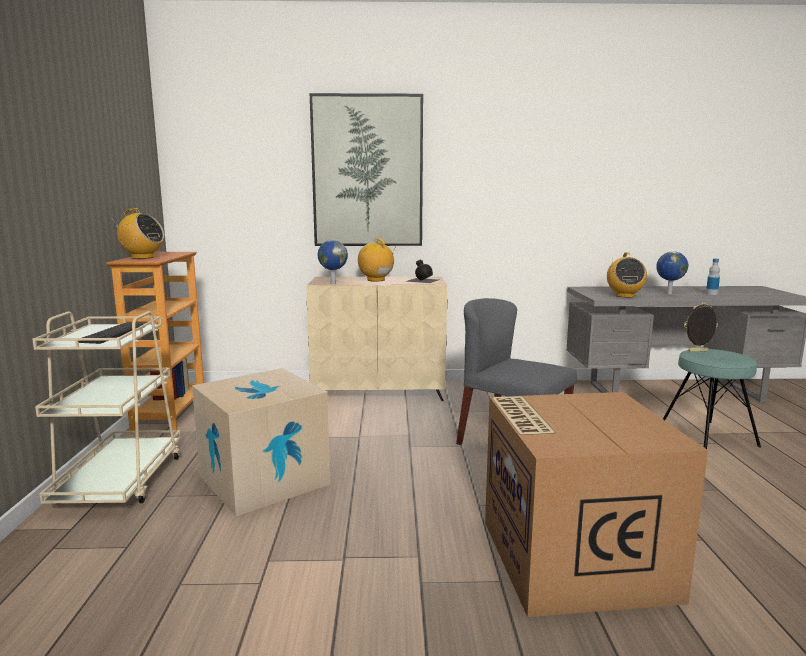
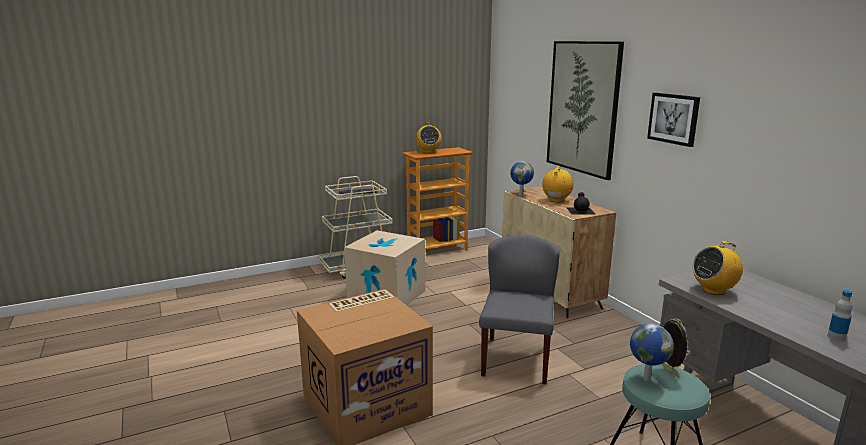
camera: 65 degrees right, 5 degrees up
globe [656,251,688,294] -> globe moved to [630,324,674,381]
none -> picture [647,93,700,147]

